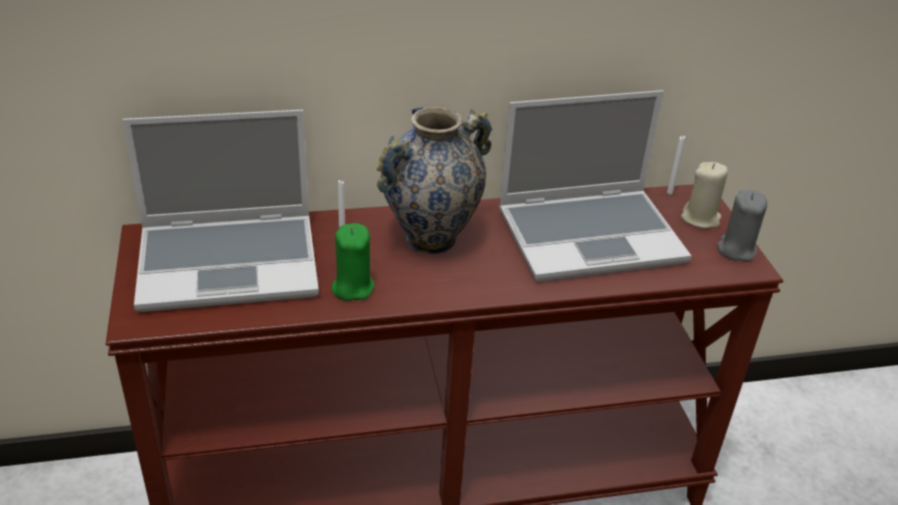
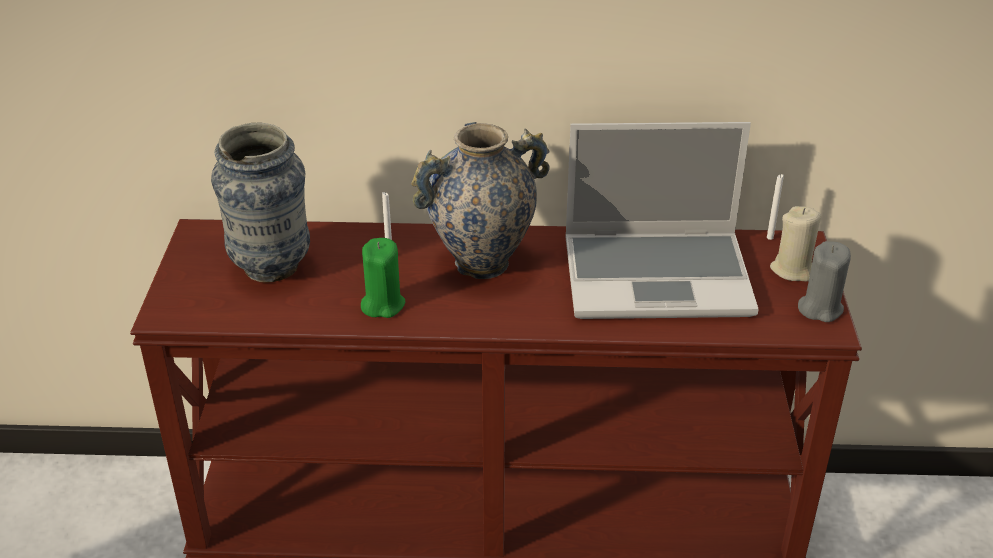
camera: 15 degrees right, 0 degrees up
laptop [122,110,319,312] -> vase [211,123,310,283]

